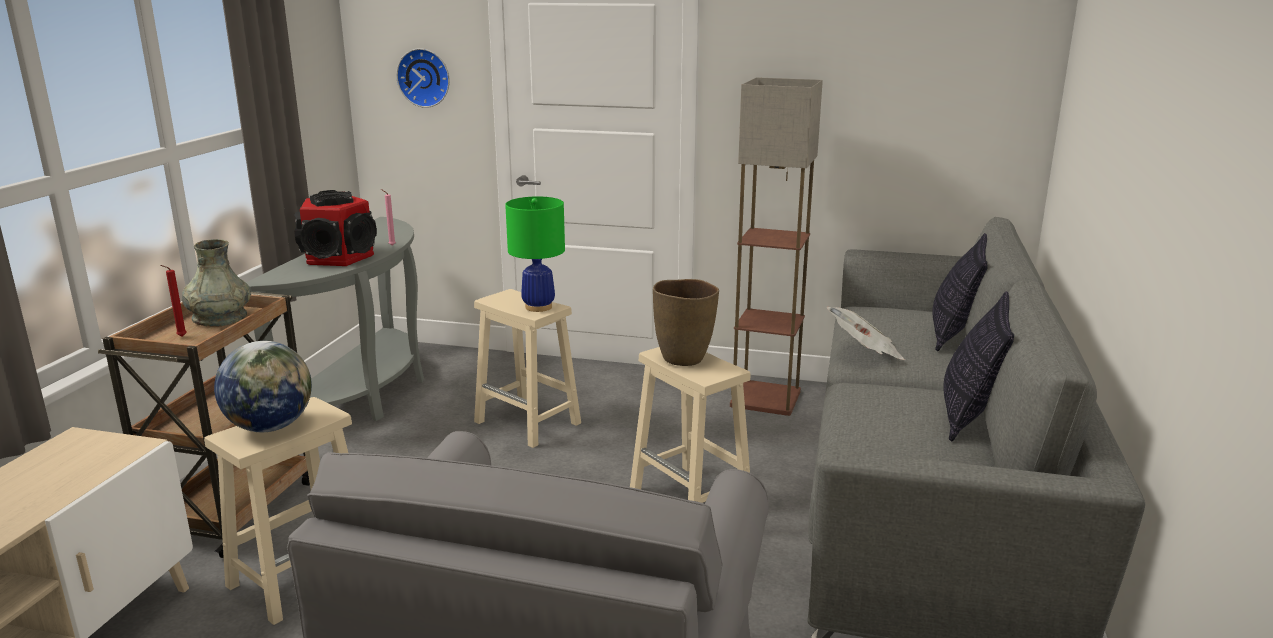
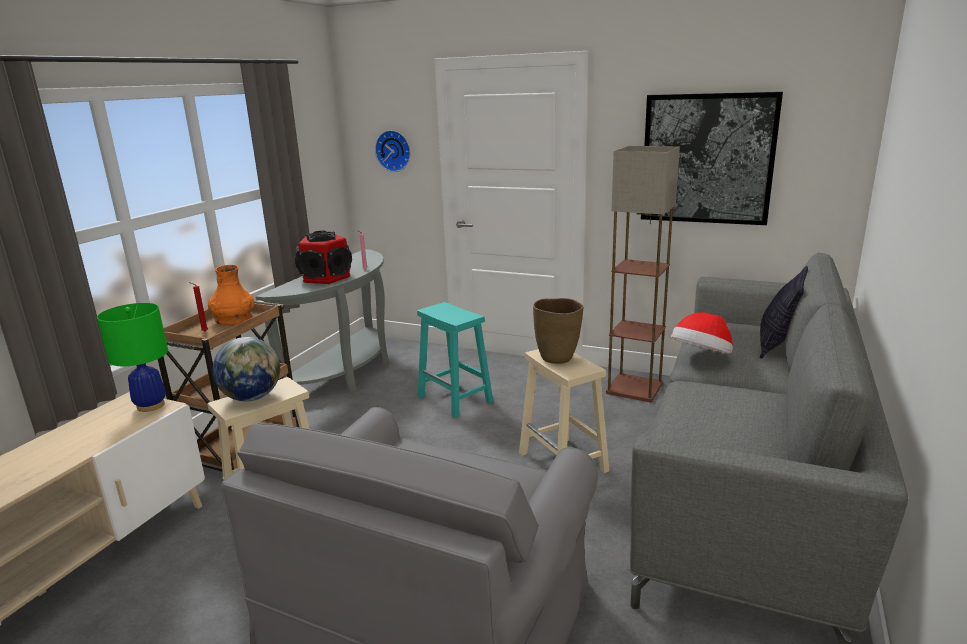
camera: 10 degrees right, 0 degrees up
grey vase [182,239,251,327] -> orange vase [208,265,255,325]
beige stool [474,289,581,448] -> turquoise stool [417,302,493,418]
green table lamp [505,197,565,312] -> green table lamp moved to [97,303,168,412]
newspaper [827,307,905,360] -> hat [671,312,733,354]
pillow [944,291,1014,442] -> none
none -> picture [641,92,783,225]

